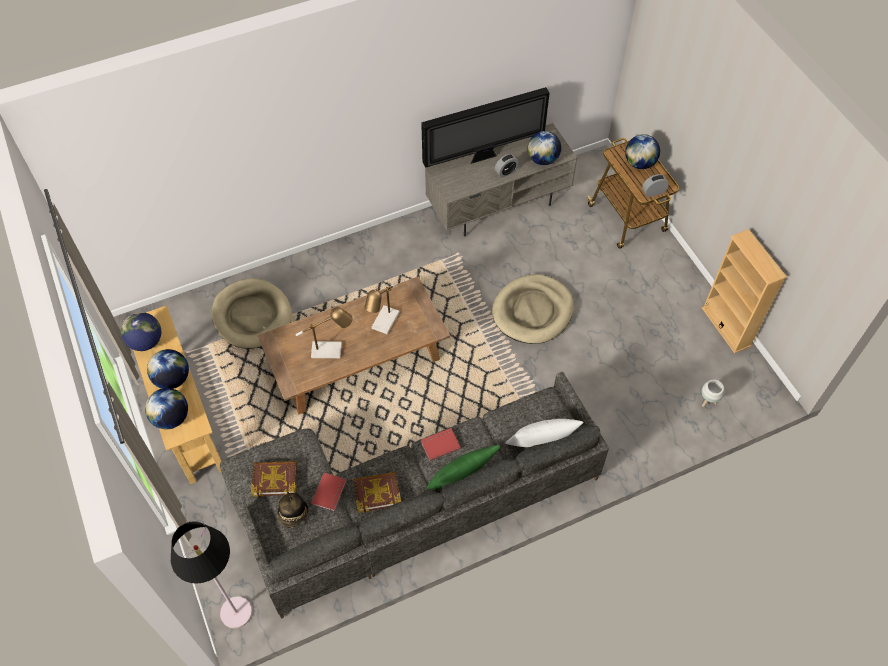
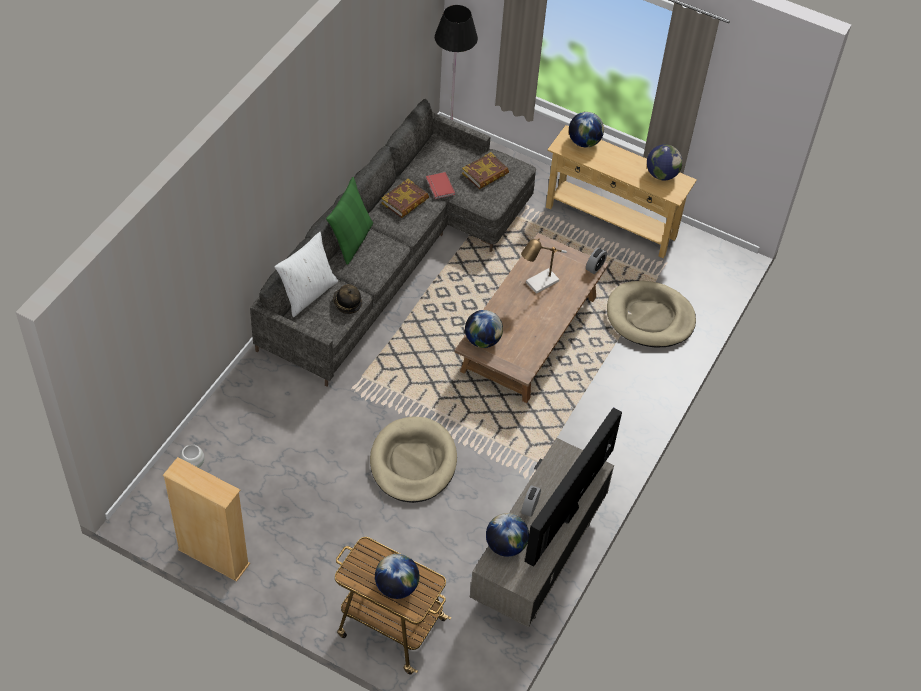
camera: 140 degrees right, 5 degrees down
globe [147,349,189,389] -> globe moved to [465,310,503,348]
hat [277,493,308,528] -> hat moved to [333,284,362,314]
table lamp [364,284,400,334] -> none
red book [421,428,461,461] -> none
alarm clock [642,174,669,197] -> alarm clock moved to [586,248,607,274]

